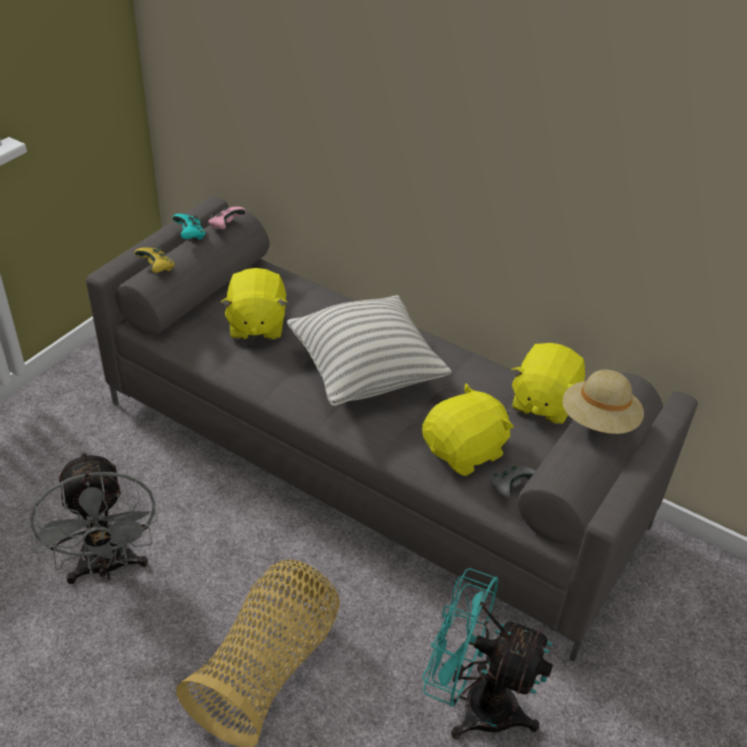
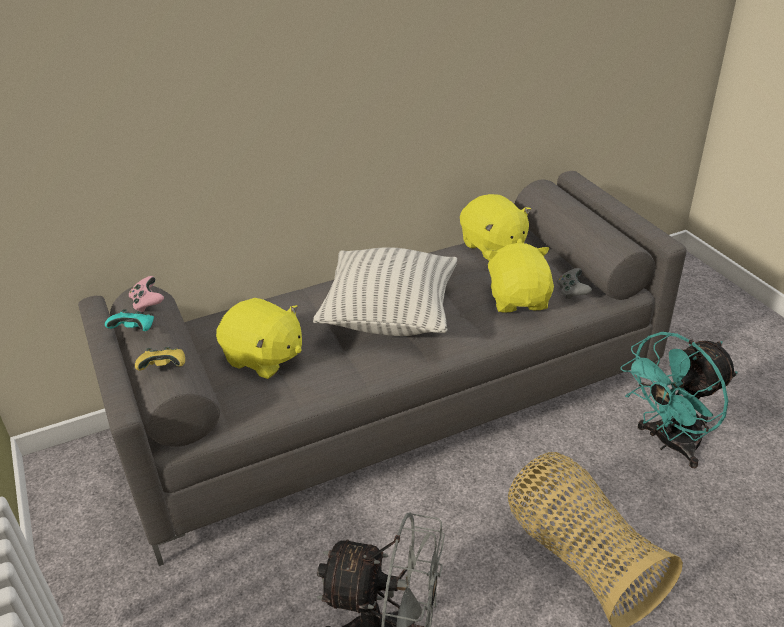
camera: 55 degrees left, 5 degrees down
beige hat [562,370,644,434] -> none

